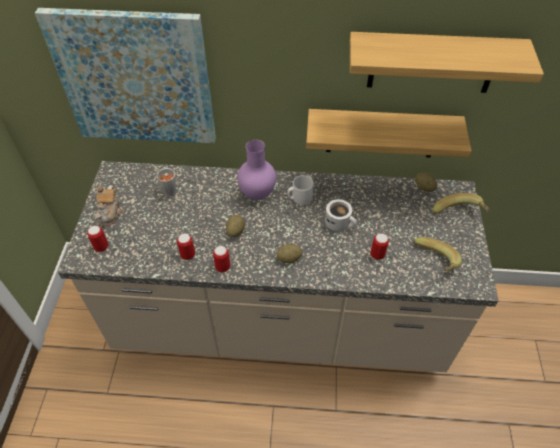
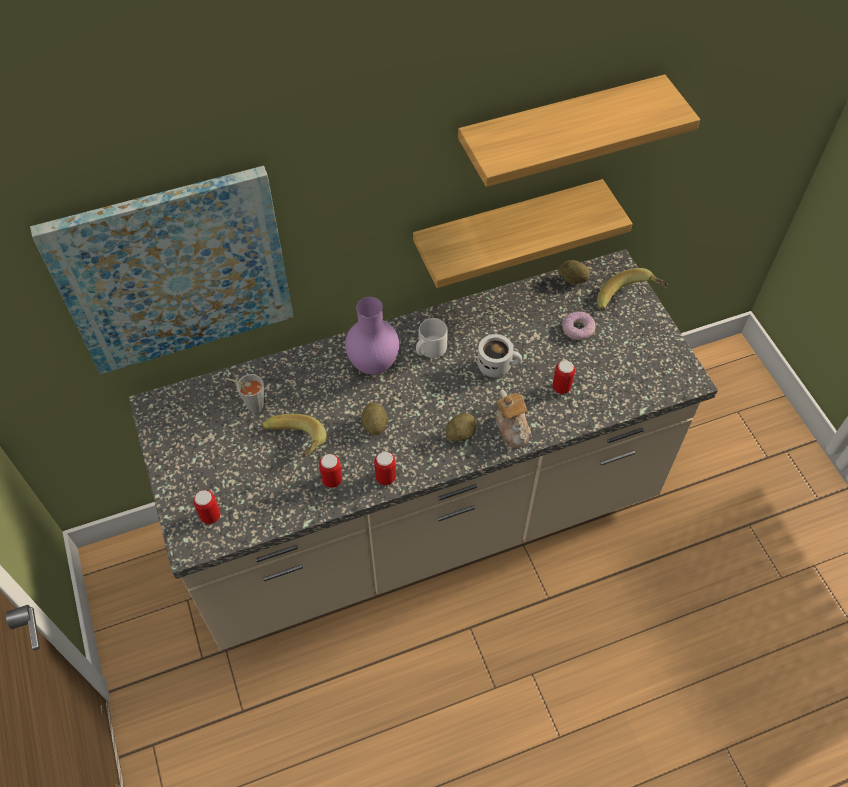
camera: 25 degrees left, 5 degrees up
teapot [95,185,122,226] -> teapot moved to [496,390,531,448]
banana [413,237,462,271] -> banana moved to [261,414,327,457]
none -> donut [562,311,596,340]

